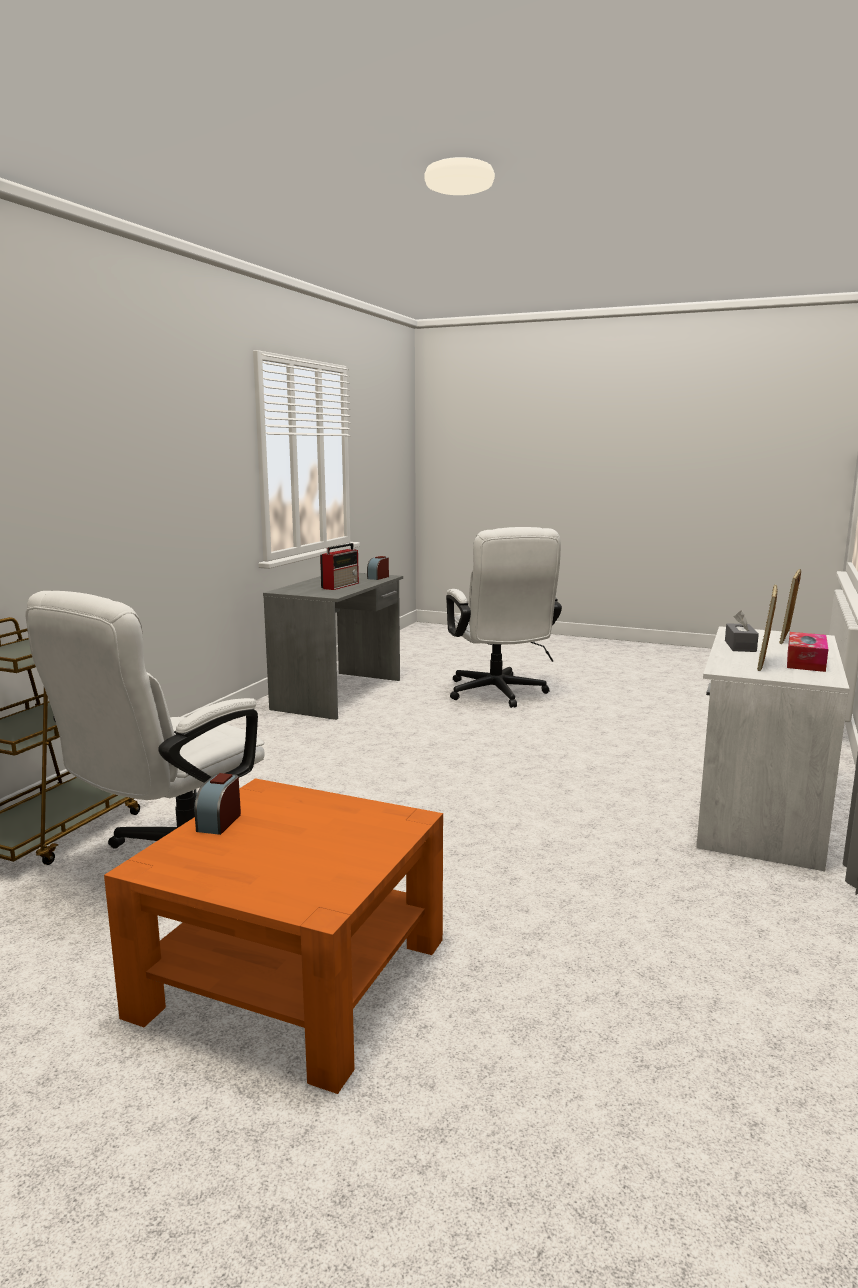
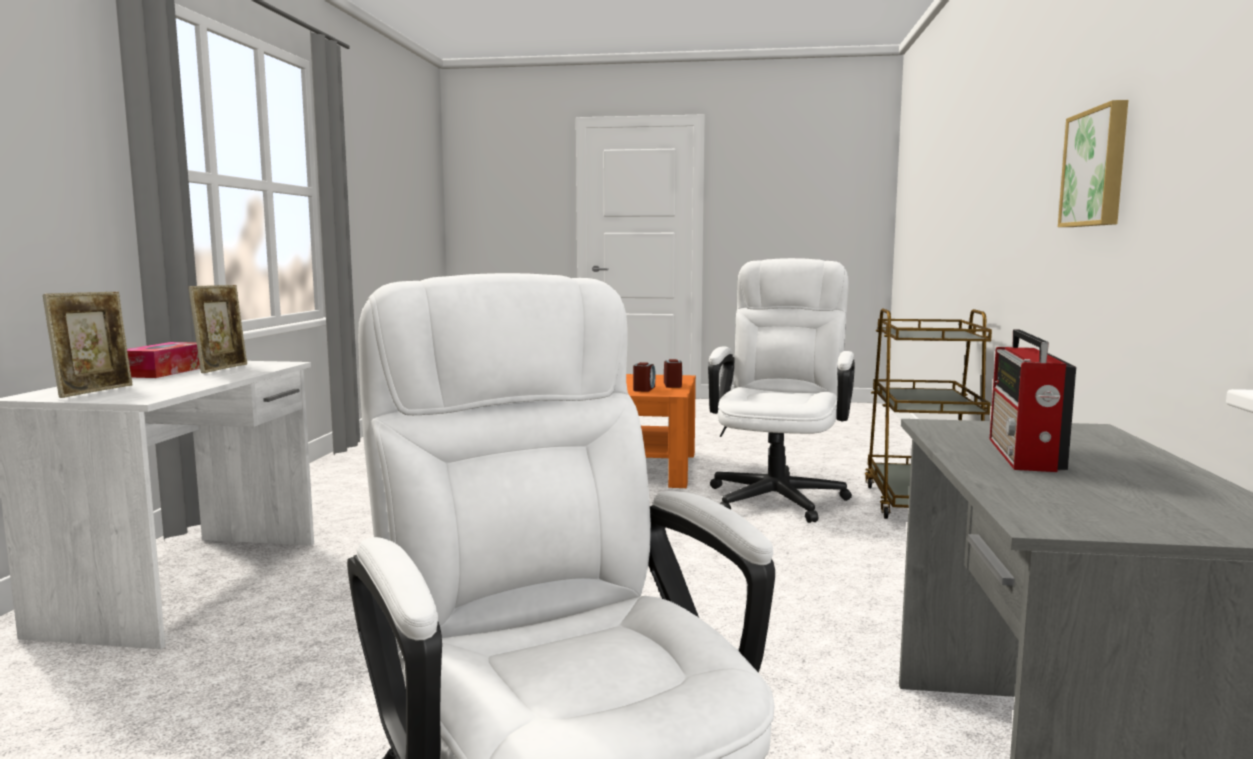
camera: 165 degrees right, 5 degrees down
alarm clock [367,556,389,580] -> alarm clock moved to [633,362,656,392]
grey tissue box [725,610,759,652] -> none
none -> picture [1058,100,1128,227]

